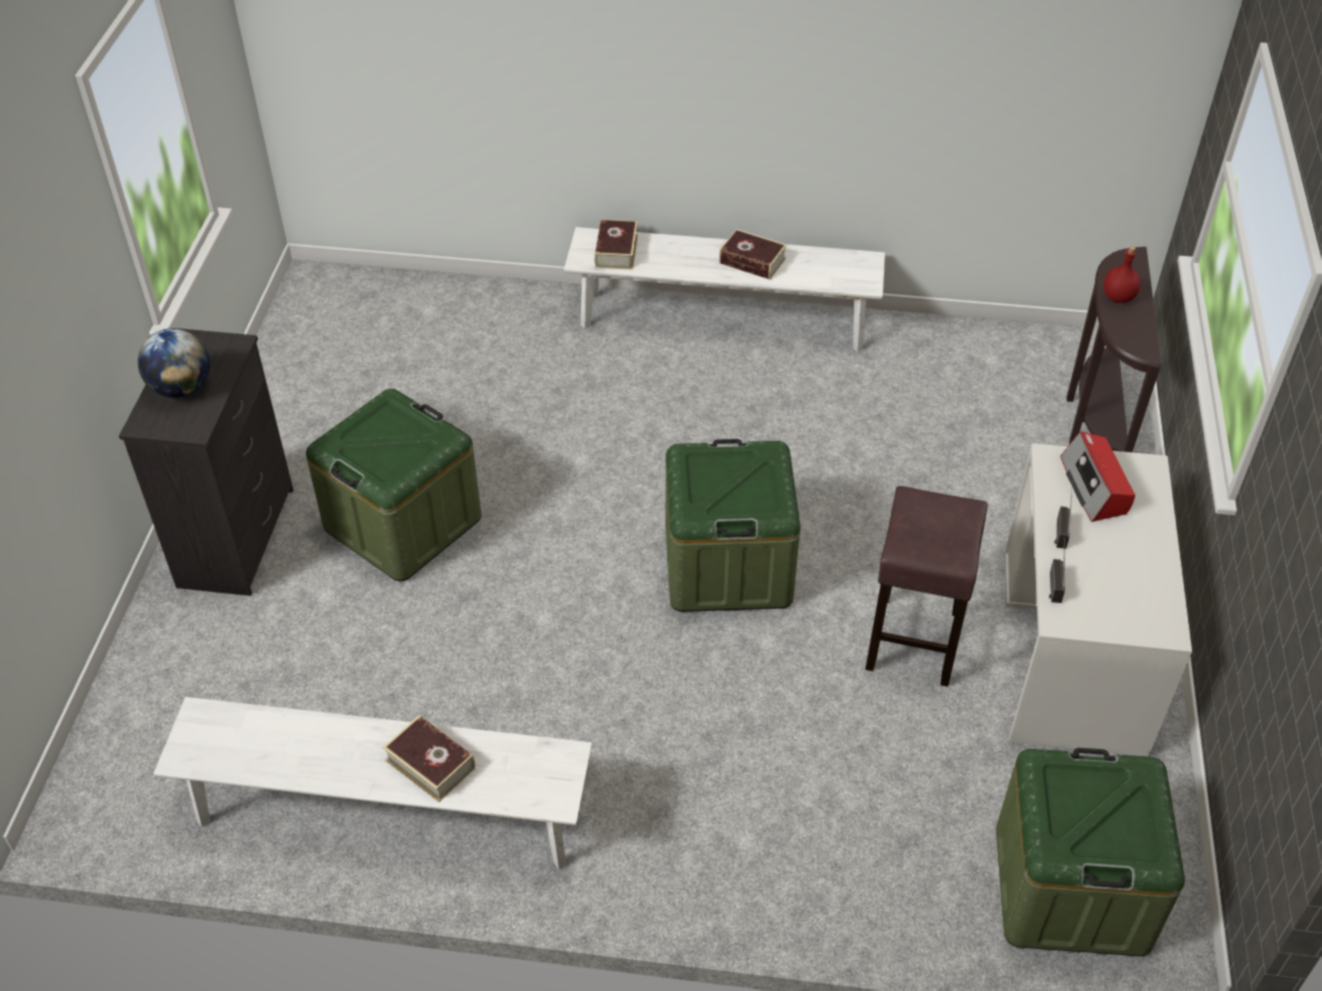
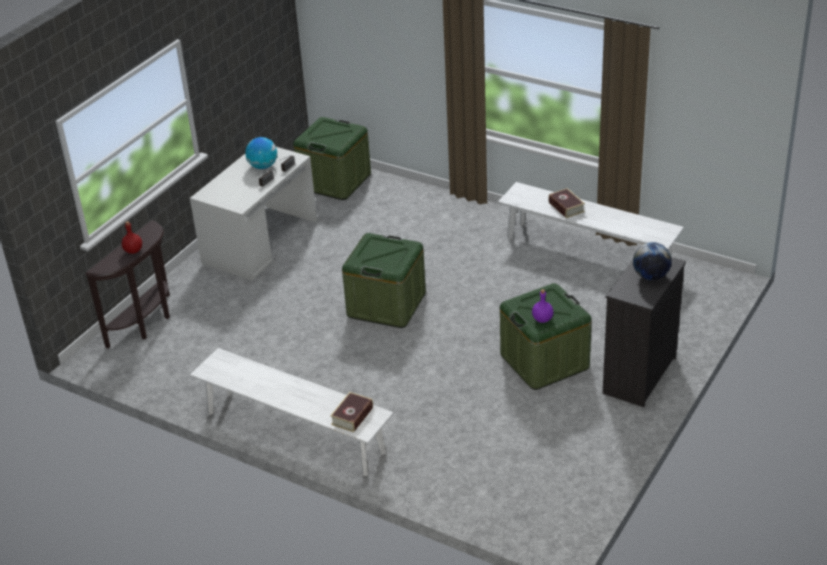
camera: 155 degrees left, 10 degrees down
book [719,229,787,280] -> none
brown stool [865,486,988,687] -> none
radio [1060,431,1135,522] -> none
none -> globe [245,137,278,169]
none -> purple bottle [532,289,554,323]

